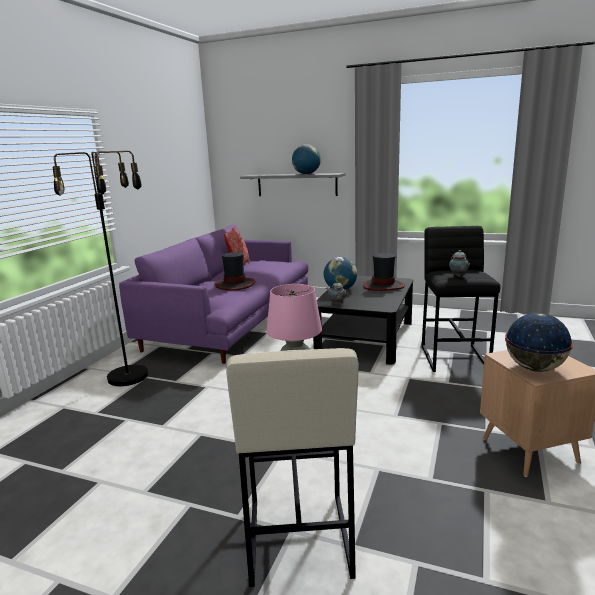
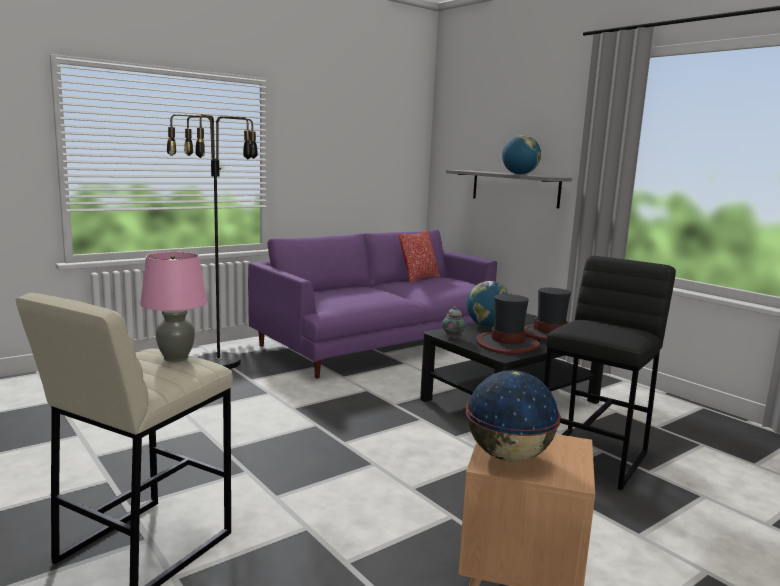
camera: 30 degrees right, 5 degrees down
hat [214,252,255,291] -> hat moved to [476,294,540,354]
teapot [449,250,470,277] -> none

